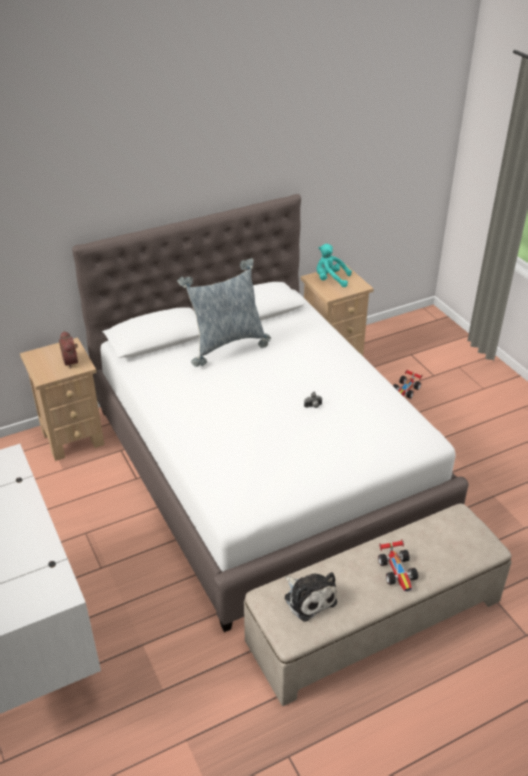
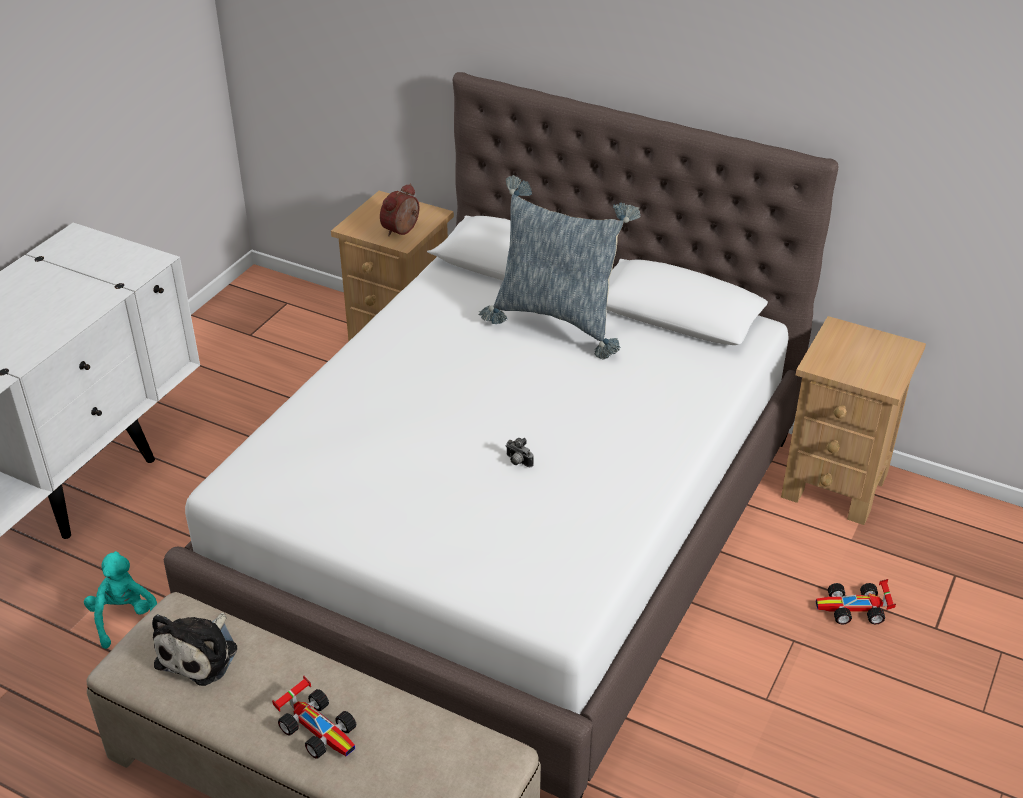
camera: 55 degrees right, 0 degrees up
turquoise plush toy [317,244,352,287] -> turquoise plush toy moved to [84,551,157,649]
toy car [378,540,418,591] -> toy car turned 90 degrees counterclockwise [272,676,356,759]

